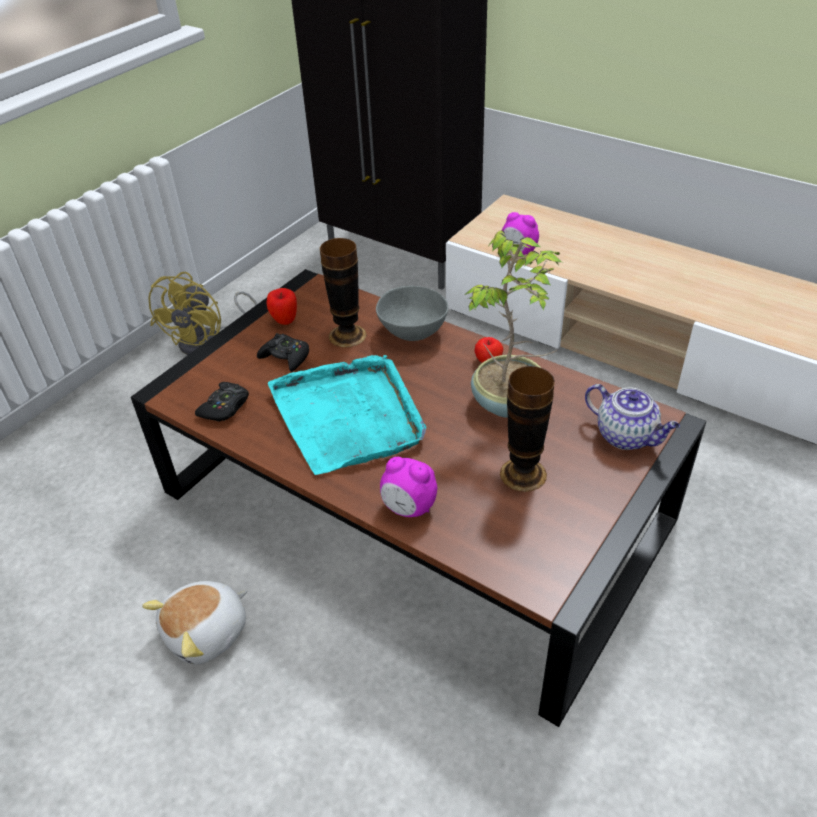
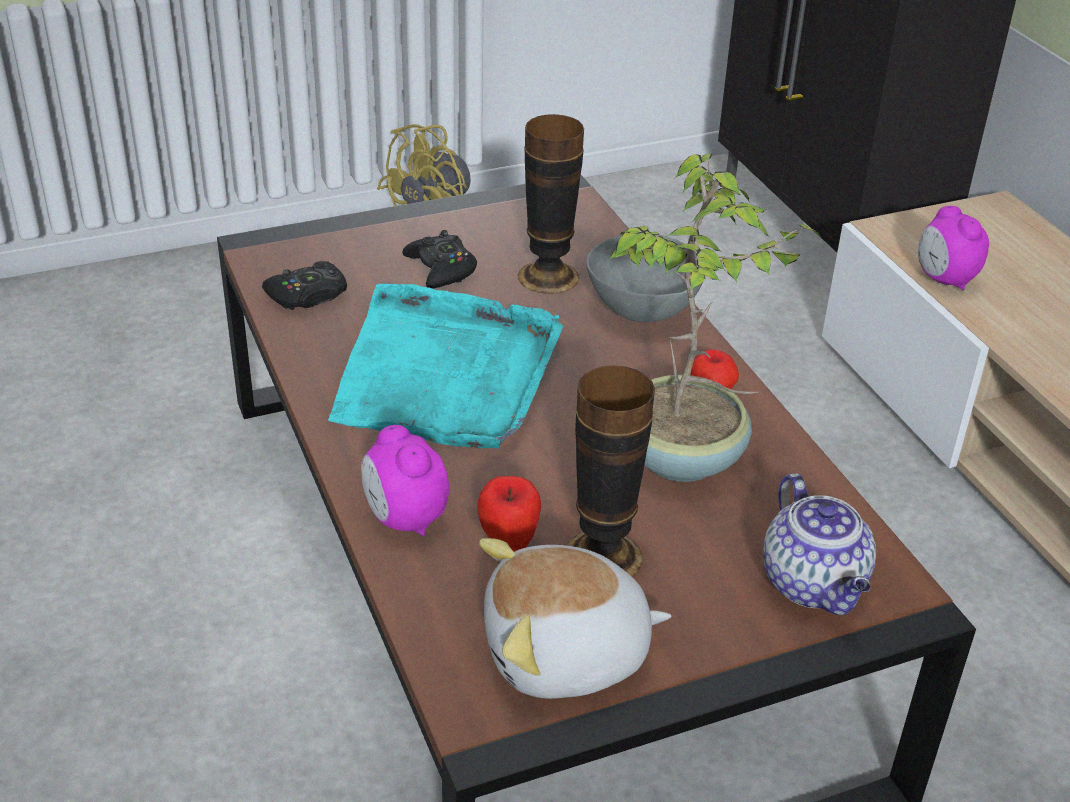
camera: 30 degrees right, 5 degrees down
plush toy [142,581,248,665] -> plush toy moved to [479,538,671,699]
apple [267,288,297,325] -> apple moved to [478,476,541,552]

